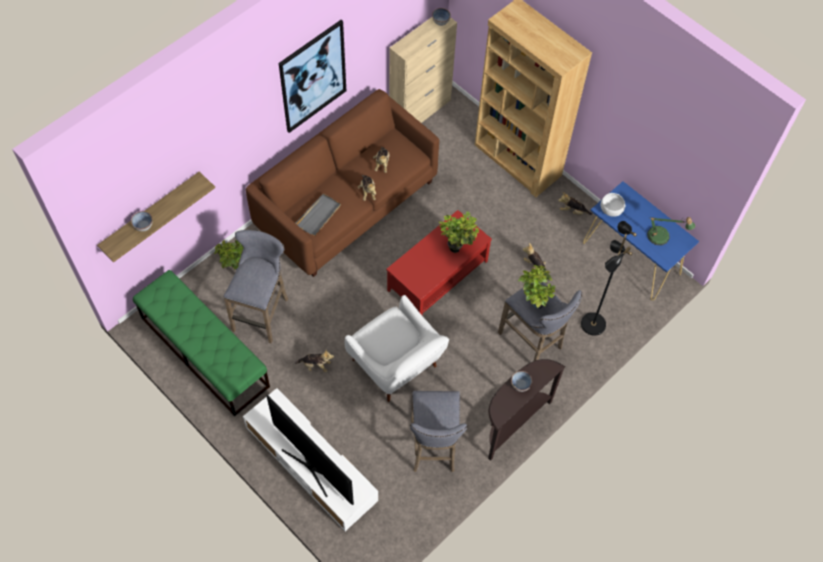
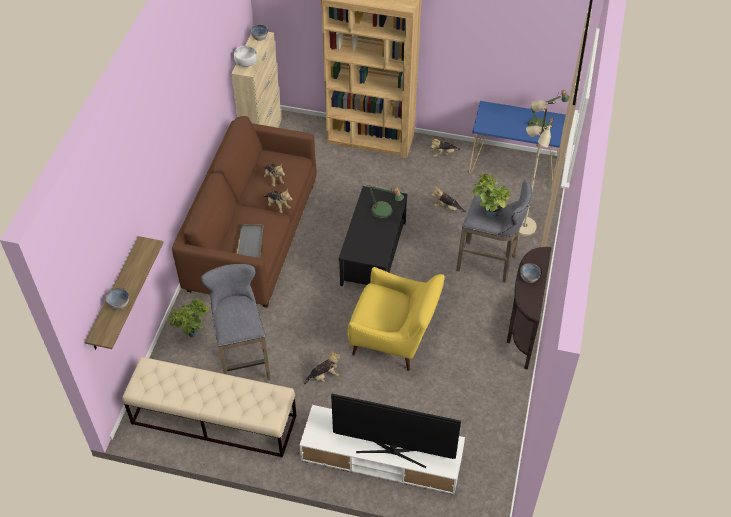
camera: 30 degrees left, 10 degrees down
green bench [133,270,270,416] -> beige bench [122,357,296,458]
picture [279,20,346,133] -> none
white armchair [344,295,449,402] -> yellow armchair [347,267,445,371]
red coffee table [386,210,492,315] -> black coffee table [338,186,408,286]
grey stool [410,391,467,472] -> none
potted plant [439,211,479,253] -> table lamp [368,186,404,218]
black floor lamp [581,221,637,336] -> beige floor lamp [518,100,555,236]
white bowl [601,193,625,217] -> white bowl moved to [234,46,257,67]

